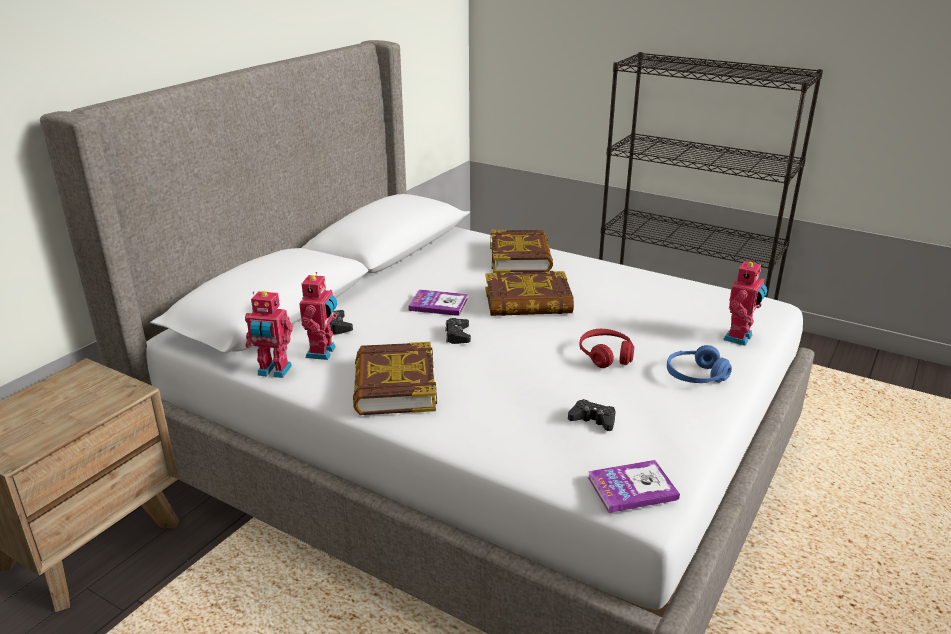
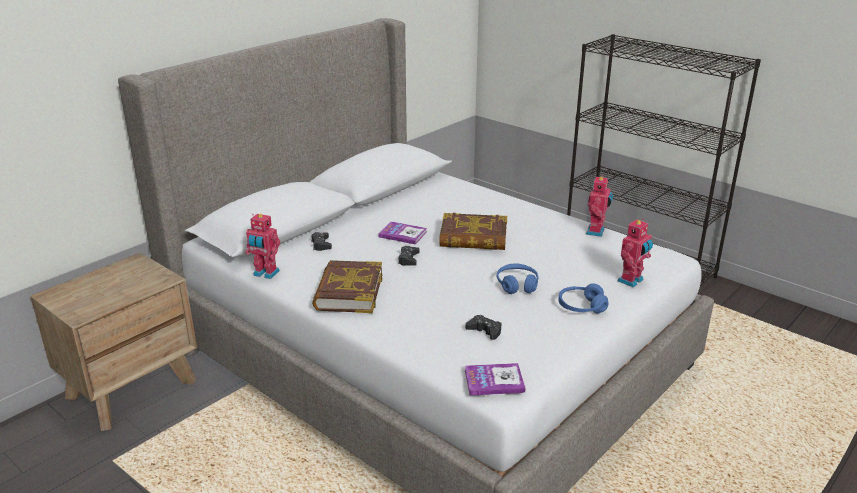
camera: 10 degrees right, 0 degrees up
toy robot [299,272,337,360] -> toy robot moved to [586,175,613,237]
book [490,230,553,273] -> none
red headphones [580,329,634,368] -> blue headphones [497,263,538,294]

